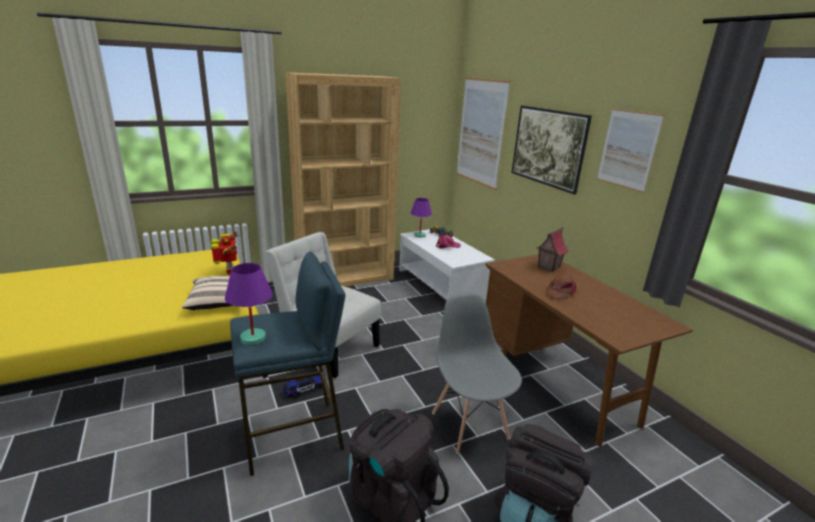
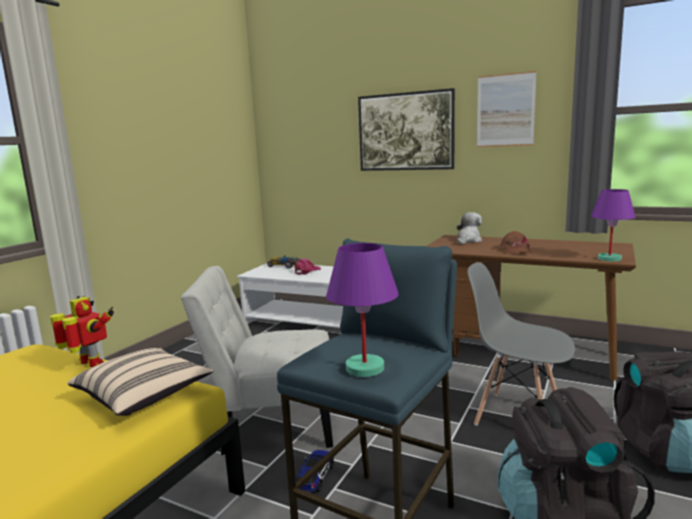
camera: 35 degrees left, 10 degrees down
brown bookcase [285,72,401,287] -> none
purple table lamp [411,198,432,238] -> purple table lamp moved to [591,189,636,262]
picture [456,77,510,190] -> none
toy house [536,227,568,272] -> plush toy [457,212,482,244]

